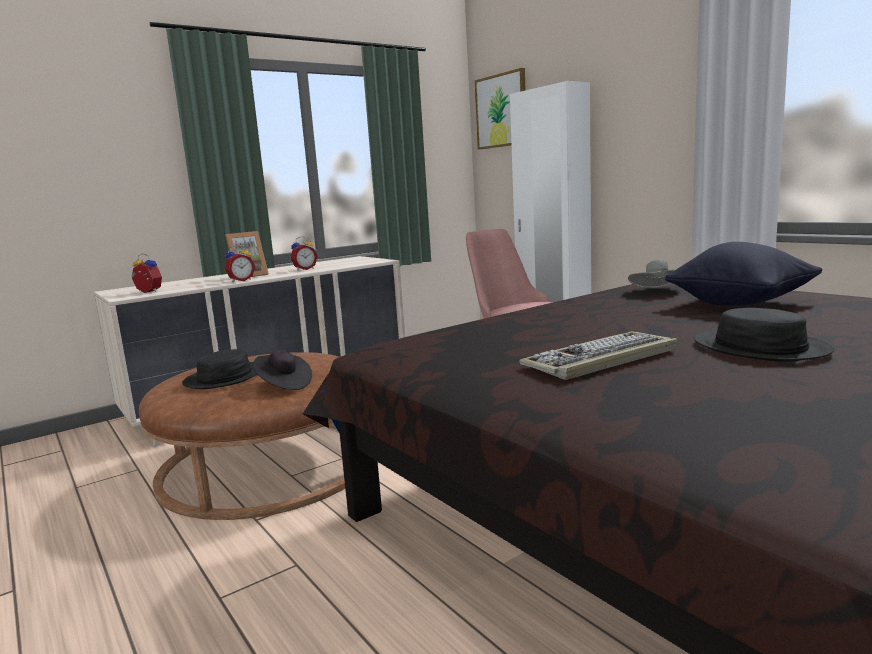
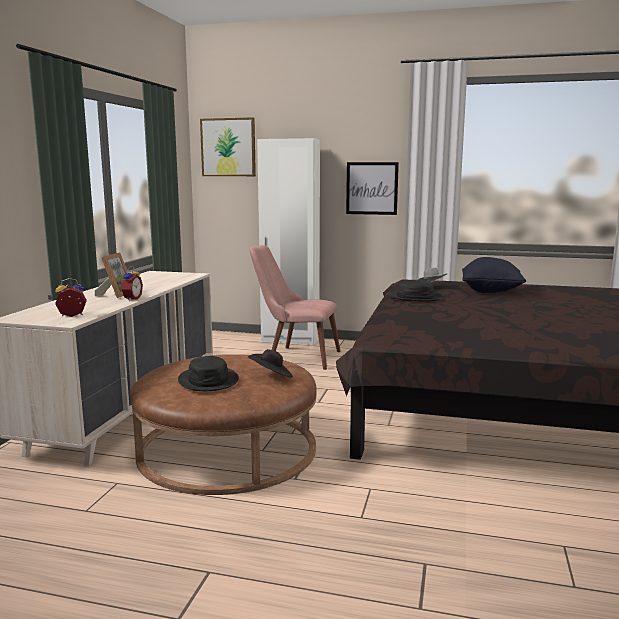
camera: 40 degrees left, 0 degrees up
alarm clock [290,236,317,271] -> none
keyboard [519,331,678,380] -> none
black hat [694,308,834,362] -> black hat moved to [388,280,444,302]
none -> picture [346,162,399,215]

